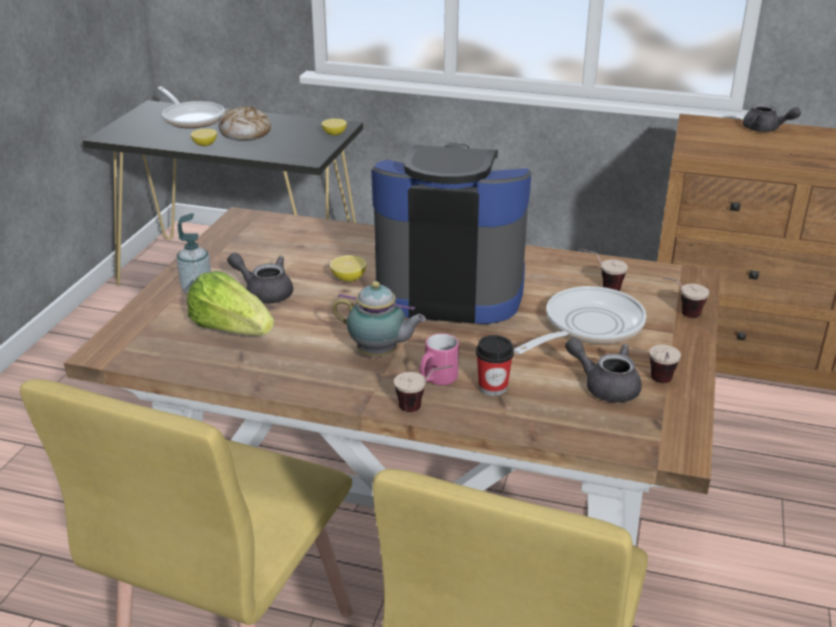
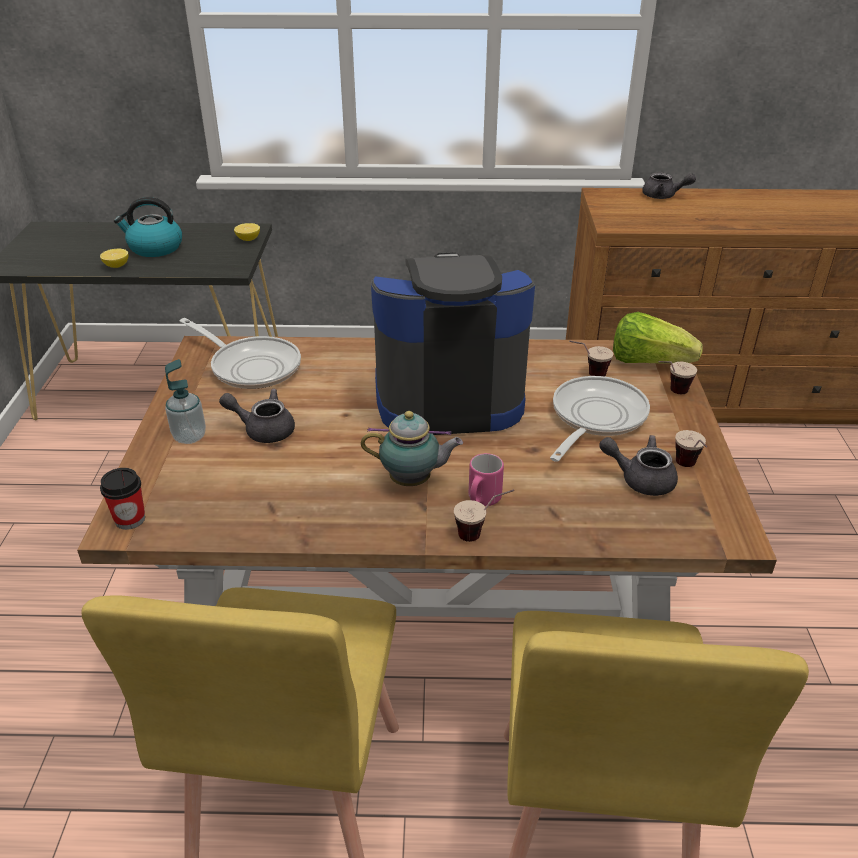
camera: 15 degrees left, 5 degrees up
frying pan [158,86,224,128] -> frying pan moved to [179,318,301,389]
lettuce [187,271,274,336] -> lettuce moved to [613,312,703,364]
bread [218,107,271,141] -> kettle [114,197,182,257]
lemon [330,255,367,282] -> none
cup [476,335,514,396] -> cup moved to [100,468,145,530]

